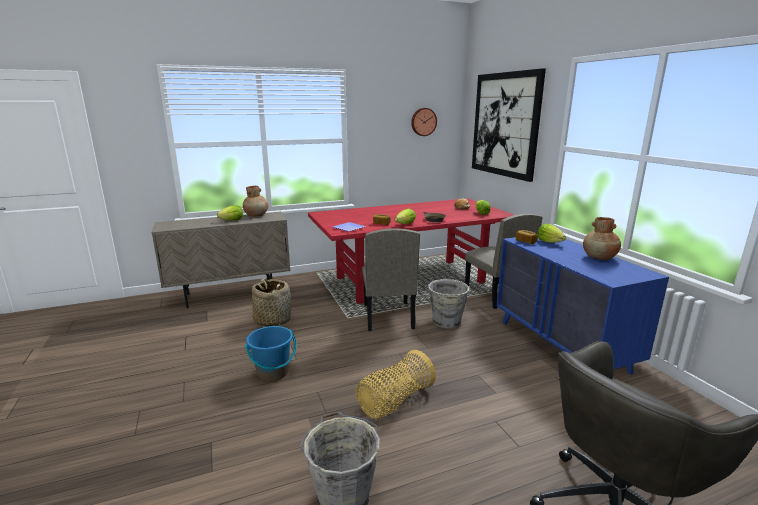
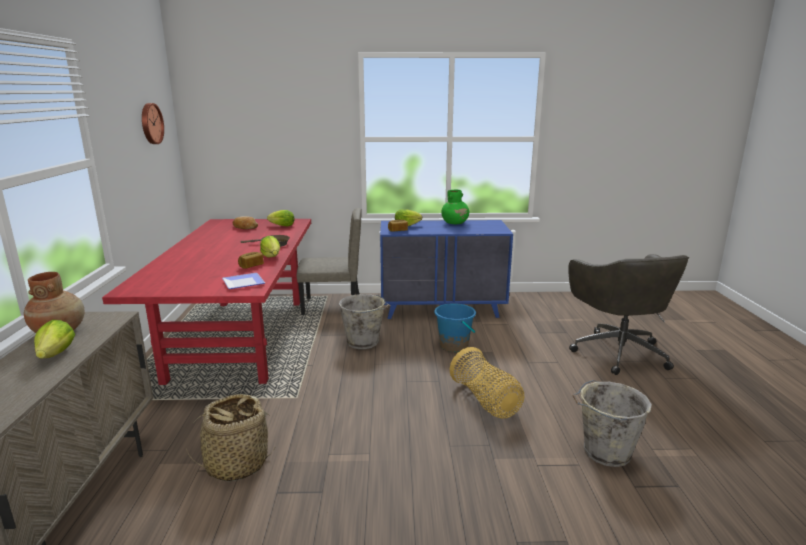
camera: 70 degrees left, 0 degrees up
blue bucket [245,326,296,381] -> blue bucket moved to [434,303,476,352]
beige chair [362,228,420,331] -> none
picture [472,68,546,182] -> none
brown vase [583,217,621,260] -> green vase [441,190,469,224]

